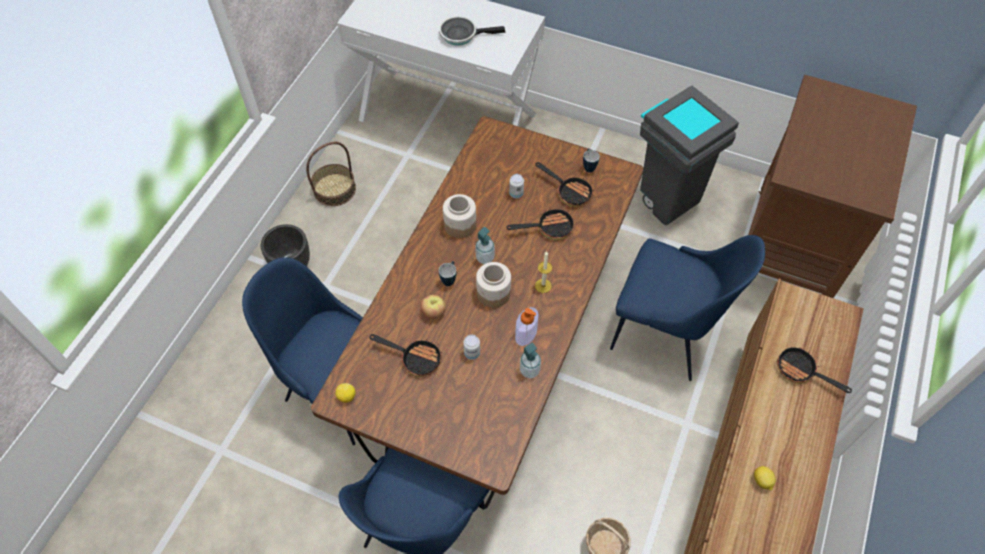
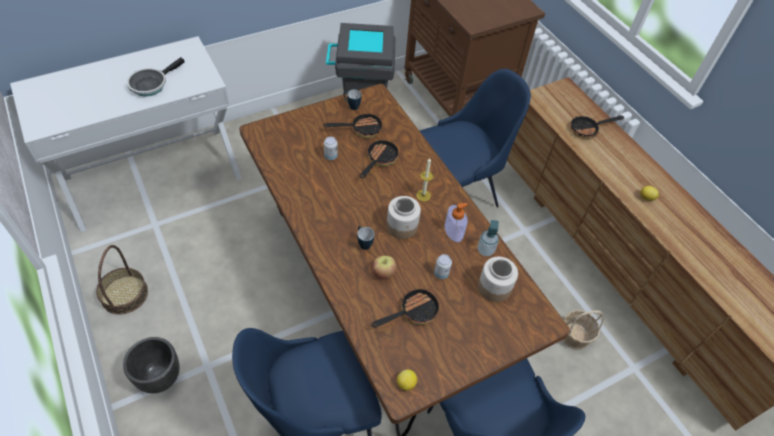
camera: 55 degrees left, 5 degrees down
jar [443,194,476,238] -> jar moved to [478,257,518,302]
soap dispenser [475,227,495,264] -> none

